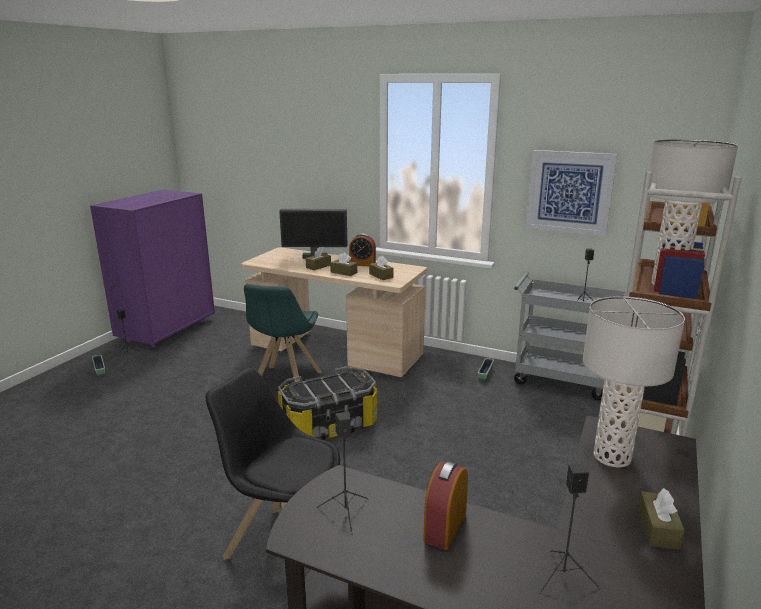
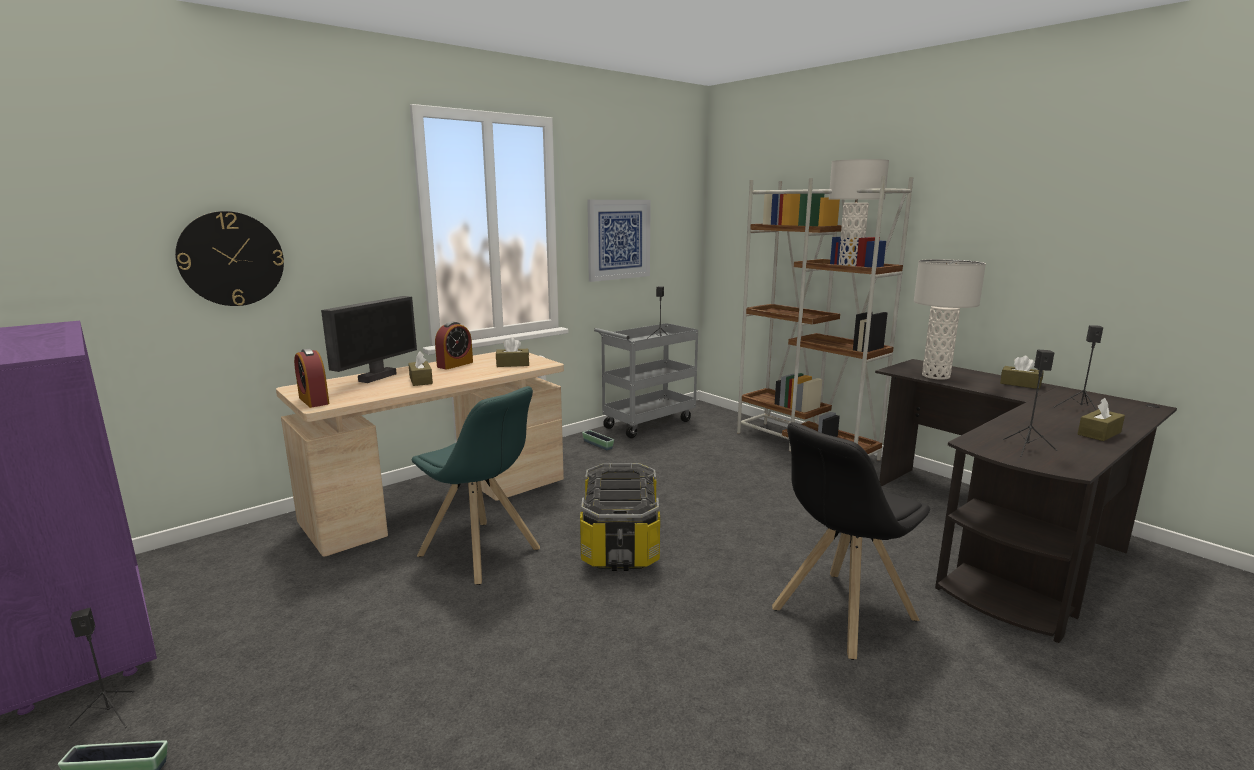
camera: 65 degrees left, 5 degrees down
brown tissue box [330,253,357,276] -> brown tissue box moved to [1078,398,1125,441]
alarm clock [423,461,468,550] -> alarm clock moved to [294,348,329,408]
none -> wall clock [175,211,284,306]

